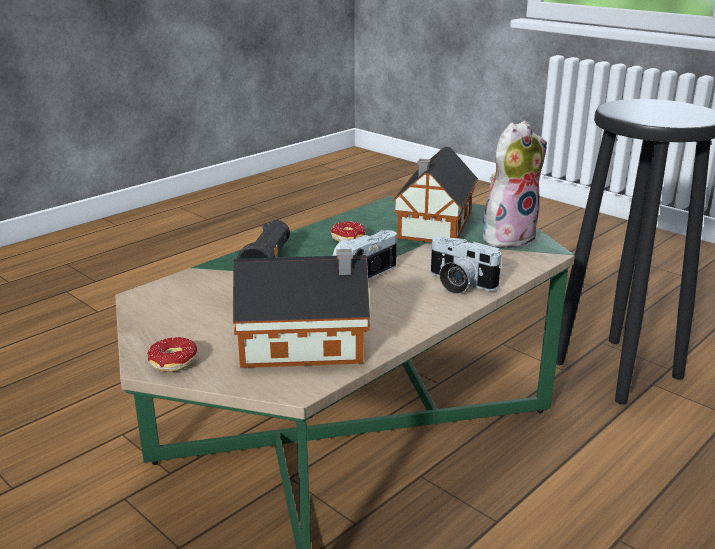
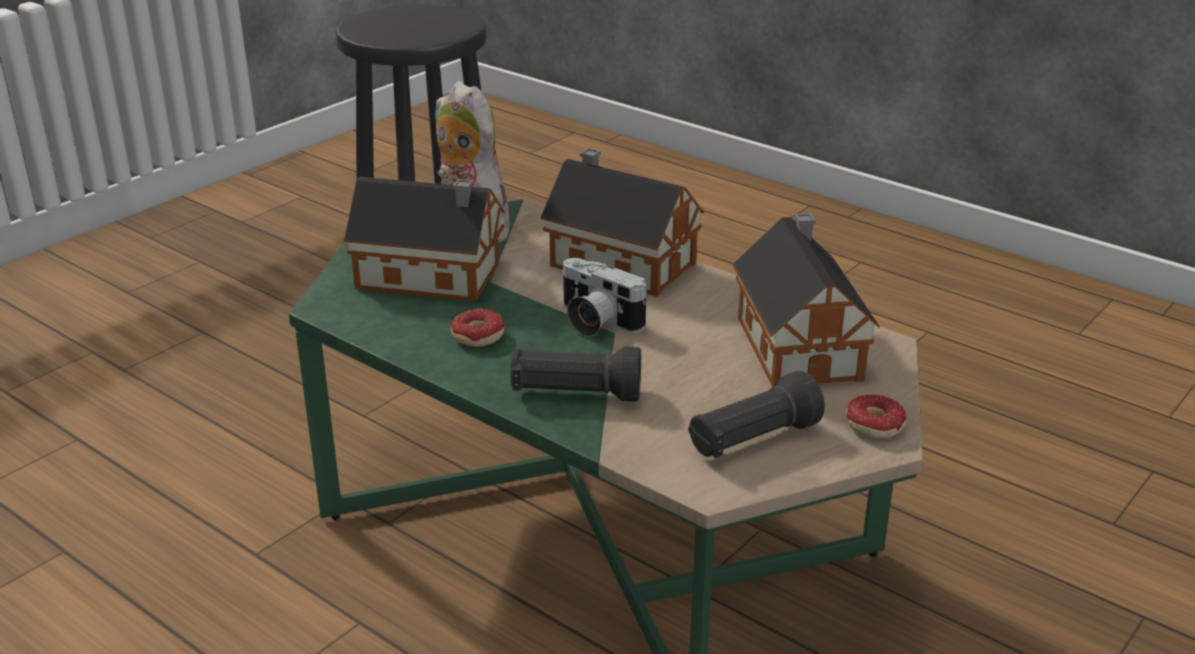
camera: 95 degrees left, 5 degrees up
camera [430,236,502,294] -> toy house [540,148,704,297]
none -> black flashlight [688,371,825,458]

